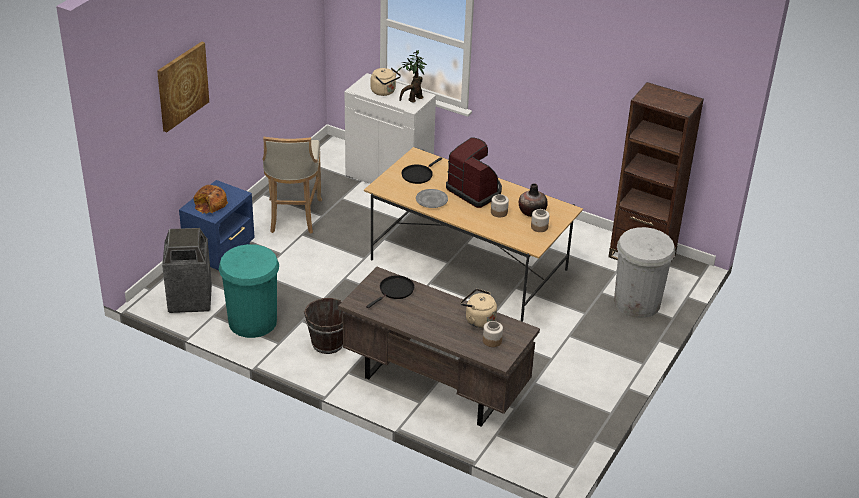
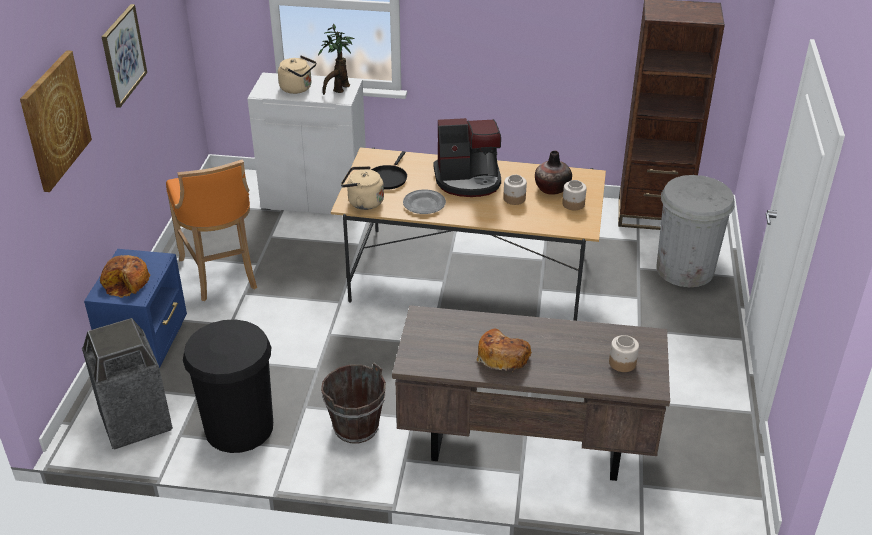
camera: 20 degrees left, 0 degrees up
turquoise trash can [219,244,279,338] -> black trash can [183,320,273,453]
beige stool [262,137,322,234] -> orange stool [166,159,257,301]
black frying pan [366,275,415,308] -> none
coffee machine [446,138,502,208] -> coffee machine turned 150 degrees clockwise [433,118,501,197]
beige kettle [461,289,497,328] -> beige kettle moved to [341,166,384,210]
none -> picture [102,4,147,108]
none -> bread [476,328,532,371]

